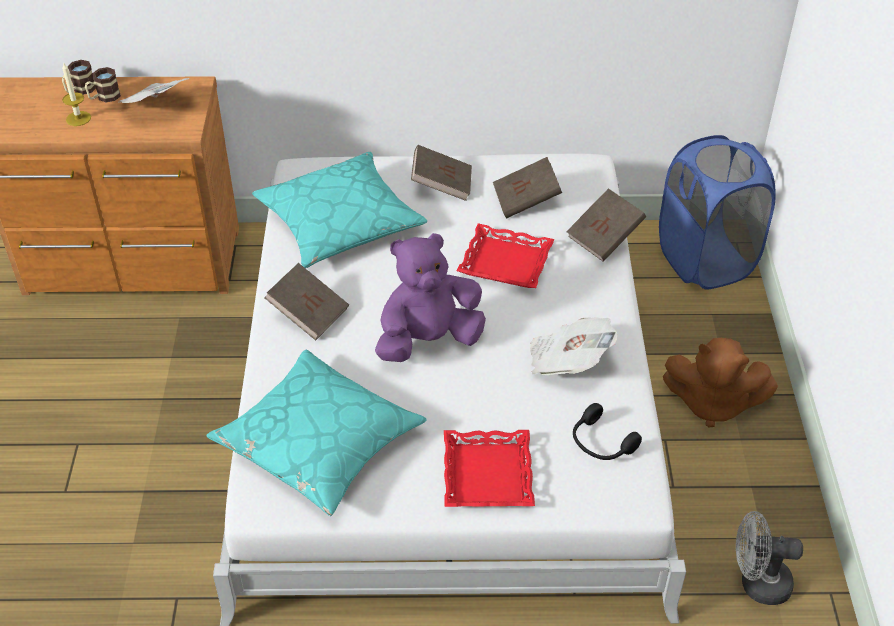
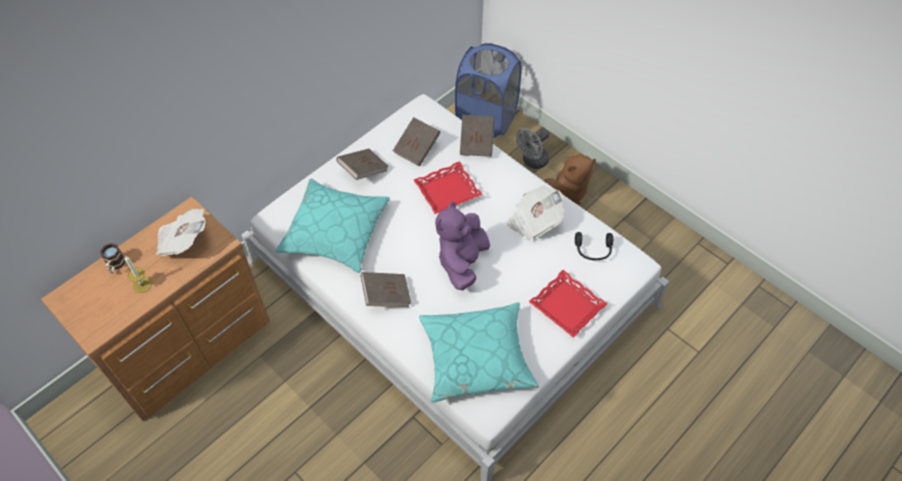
camera: 45 degrees left, 10 degrees up
mug [85,67,121,102] -> none
grey fan [736,511,803,605] -> grey fan moved to [516,128,549,169]

